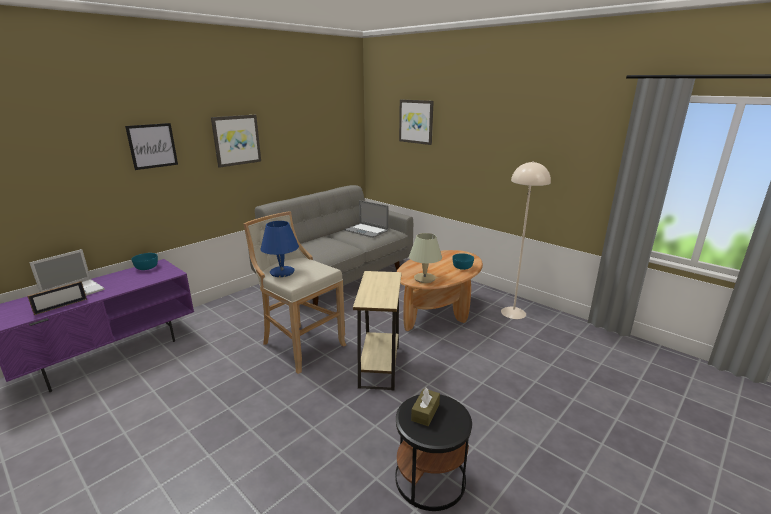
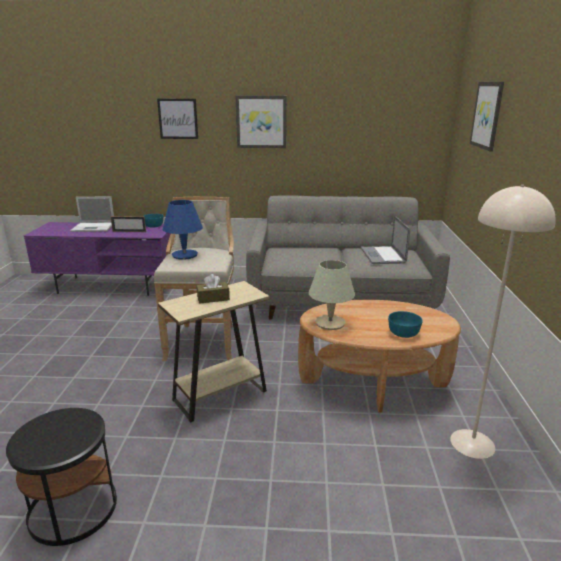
camera: 50 degrees right, 0 degrees up
picture frame [27,281,87,315] -> picture frame moved to [111,216,146,232]
brown tissue box [411,387,440,426] -> brown tissue box moved to [197,274,230,304]

